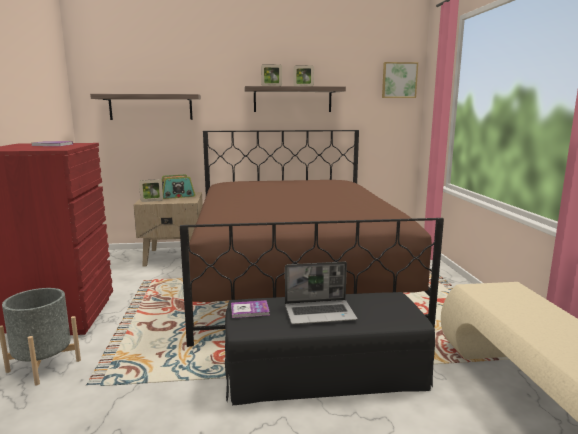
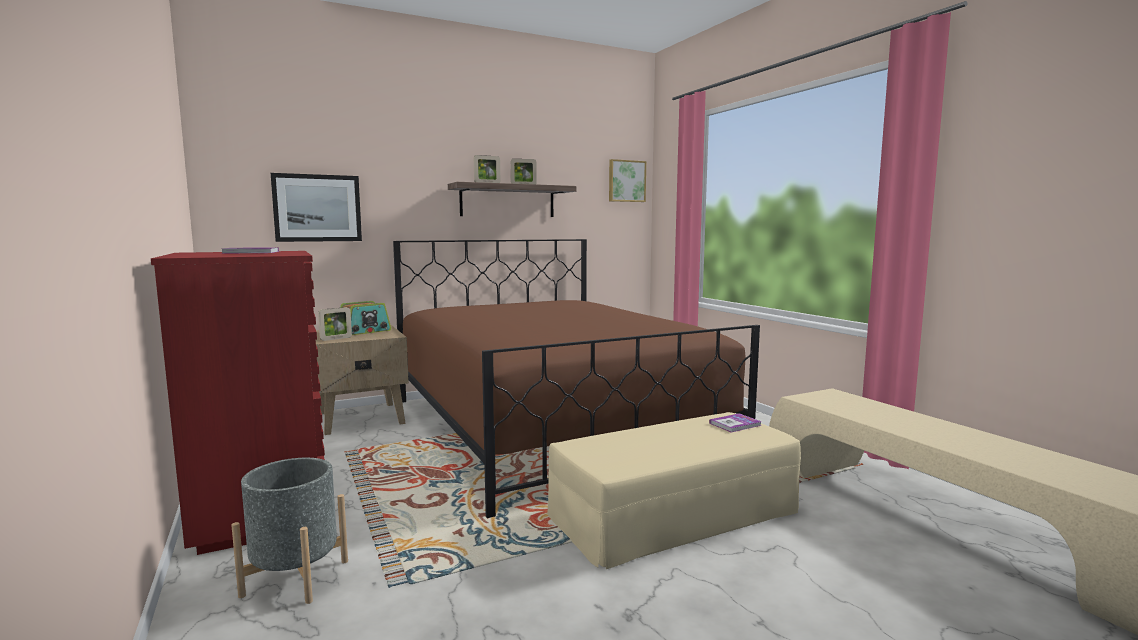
camera: 20 degrees left, 5 degrees down
shelf [90,94,201,120] -> picture [271,173,362,242]
black ottoman [225,292,435,405] -> beige ottoman [547,412,801,569]
book [231,300,270,318] -> book moved to [709,413,762,433]
laptop [285,261,357,324] -> none

